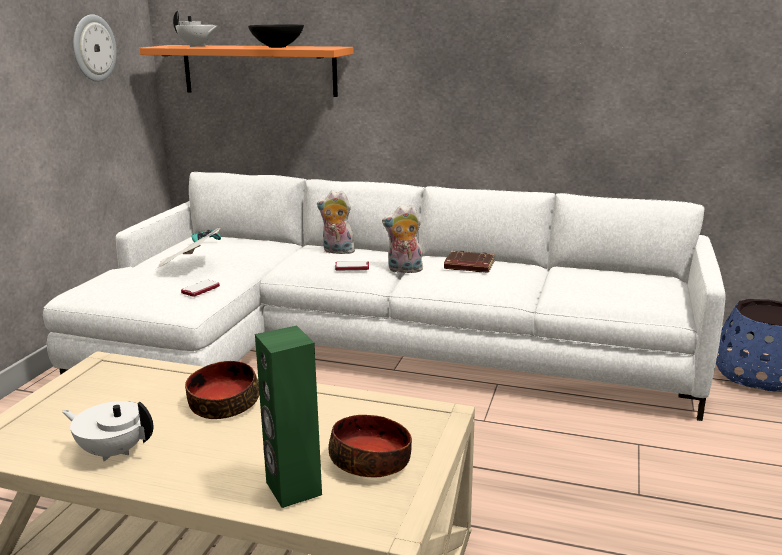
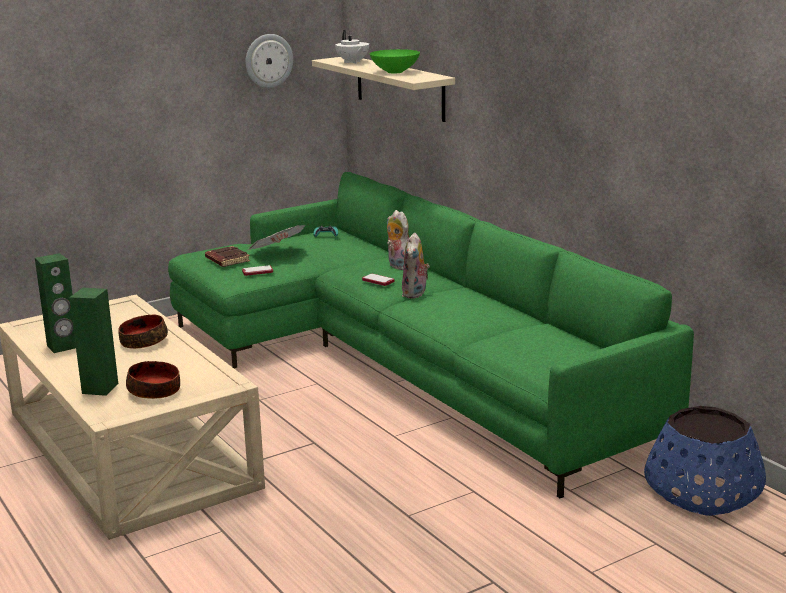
camera: 40 degrees right, 0 degrees up
white sofa [43,172,726,421] -> green sofa [168,172,694,498]
white teapot [62,401,154,461] -> green speaker [35,253,76,353]
orange shelf [139,45,354,97] -> beige shelf [312,57,455,122]
black bowl [248,25,304,48] -> green bowl [370,49,420,73]
plush toy [382,205,423,273] -> plush toy turned 120 degrees counterclockwise [402,232,430,298]
brown book [444,251,495,273] -> brown book moved to [205,246,250,267]

